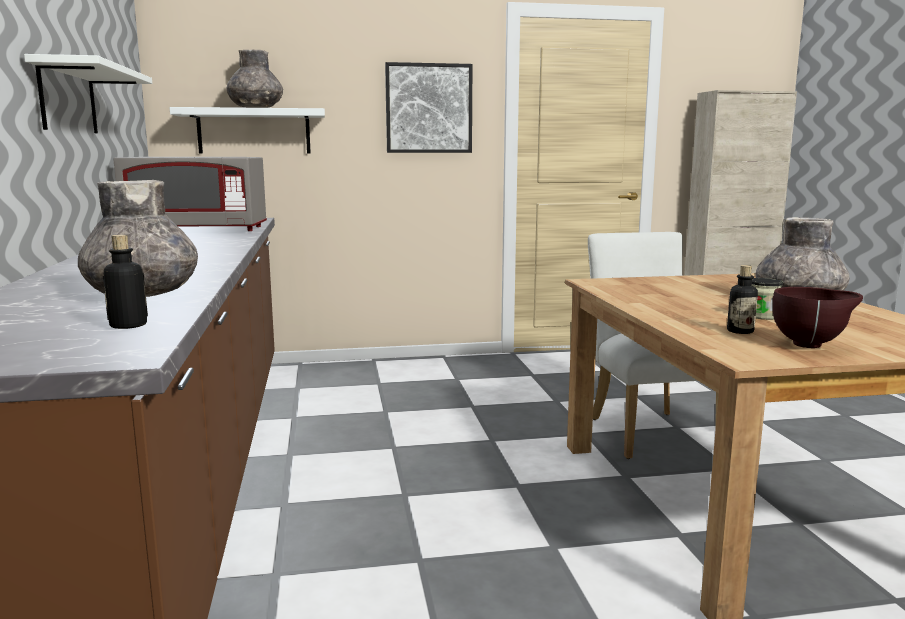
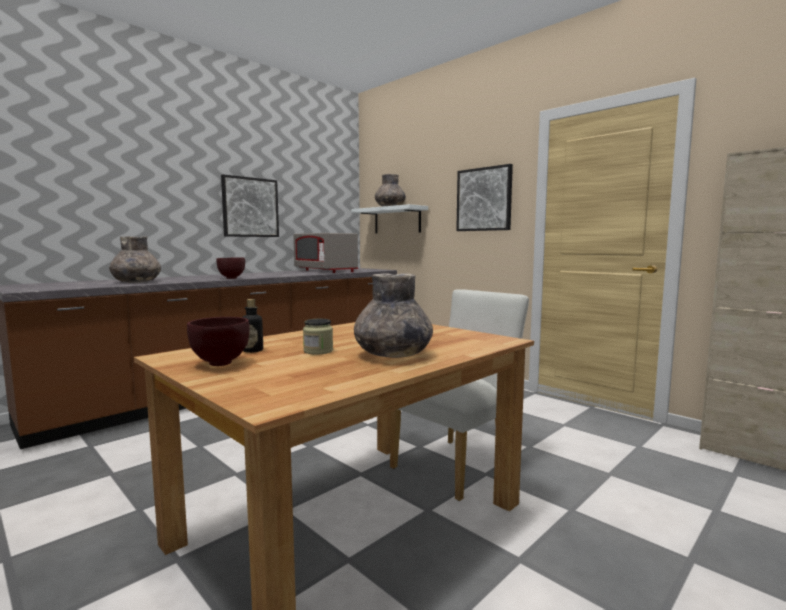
camera: 55 degrees right, 5 degrees down
white shelf [24,54,152,133] -> picture [221,174,279,237]
bottle [103,234,148,329] -> none
none -> brown bowl [216,258,245,279]

